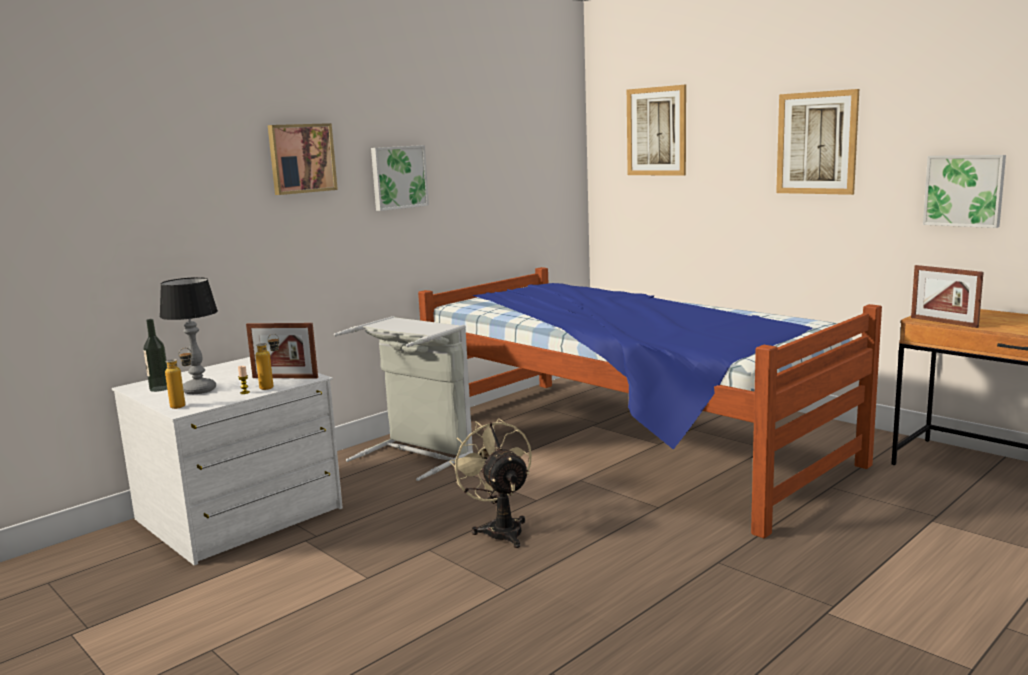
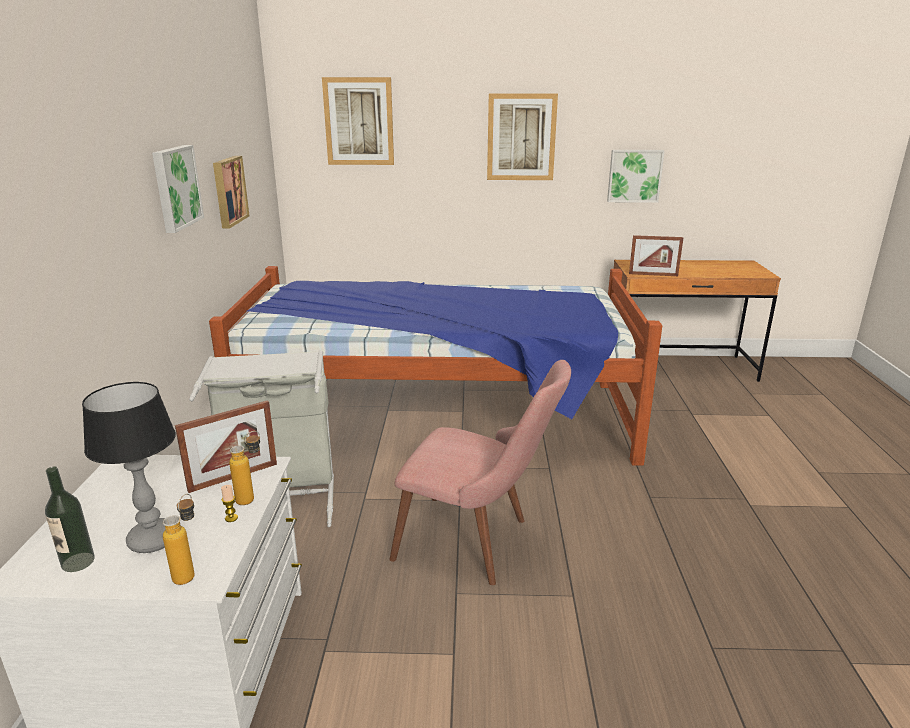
camera: 45 degrees left, 10 degrees up
picture [268,123,338,195] -> picture moved to [213,156,250,228]
beige fan [449,419,532,548] -> pink chair [389,360,571,585]

